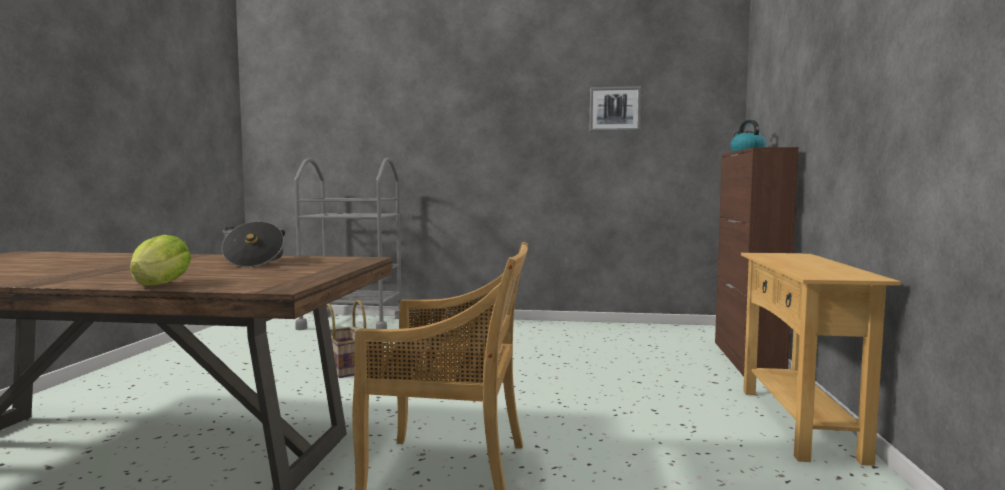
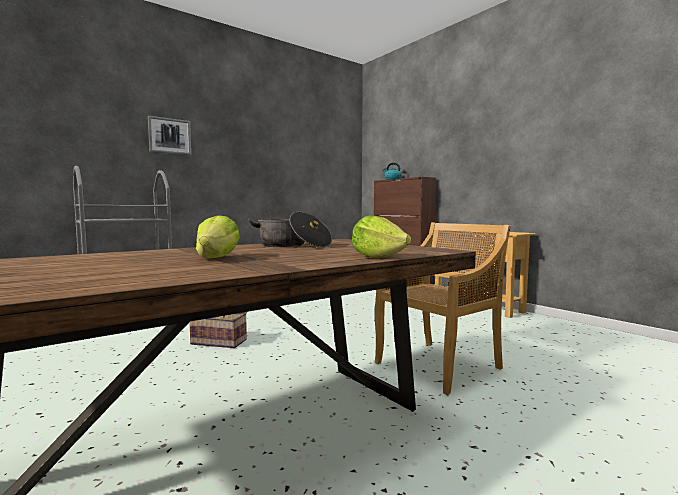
camera: 45 degrees left, 0 degrees up
picture [589,86,641,132] -> picture moved to [148,116,191,155]
none -> lettuce [196,215,240,259]

